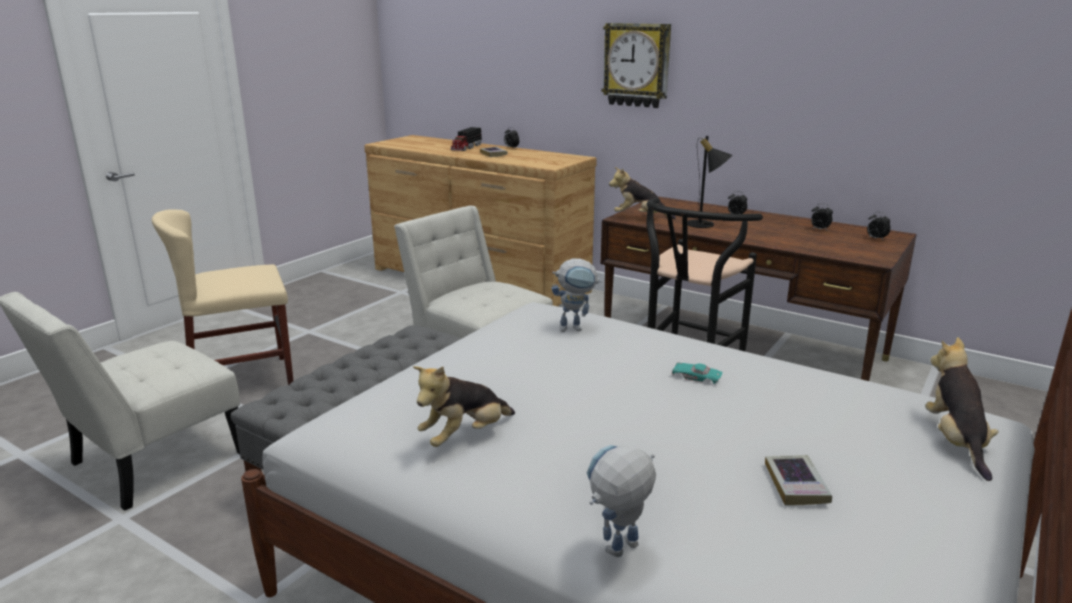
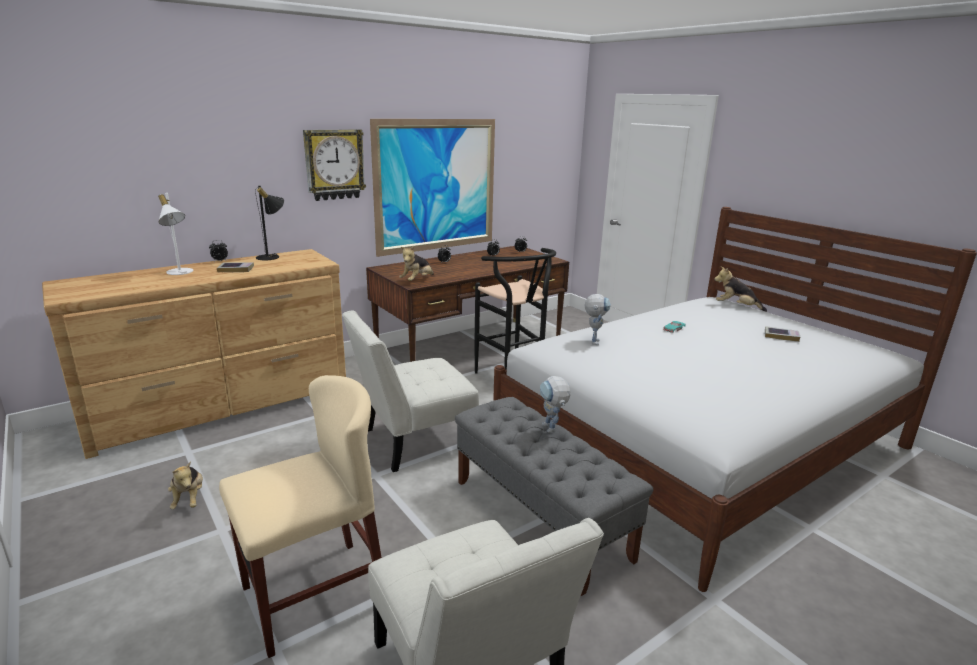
camera: 70 degrees left, 0 degrees up
beige chair [152,209,293,385] -> beige chair turned 120 degrees counterclockwise [219,375,382,658]
plush toy [413,366,515,447] -> plush toy moved to [168,461,203,509]
toy truck [450,127,482,151] -> white table lamp [158,193,193,275]
toy robot [587,445,656,558] -> toy robot moved to [540,376,571,433]
black table lamp [687,136,732,228] -> black table lamp moved to [255,186,284,260]
none -> picture [370,119,495,257]

